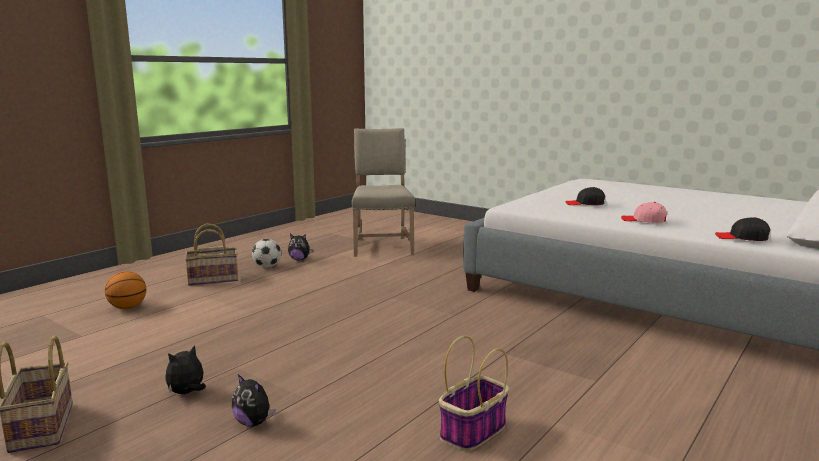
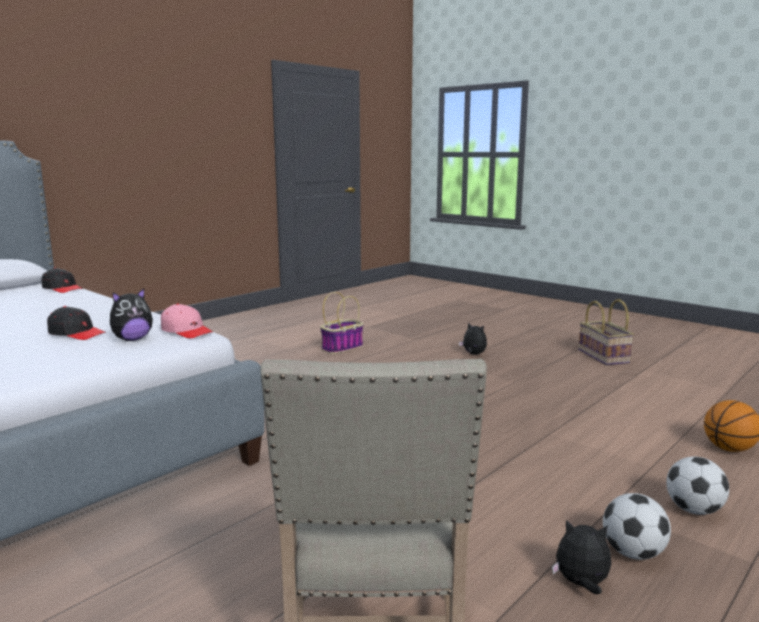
camera: 175 degrees left, 0 degrees up
plush toy [165,345,206,394] -> plush toy moved to [110,288,153,341]
basket [185,223,238,286] -> football [666,456,729,515]
pink cap [621,202,667,223] -> pink cap moved to [161,303,213,338]

